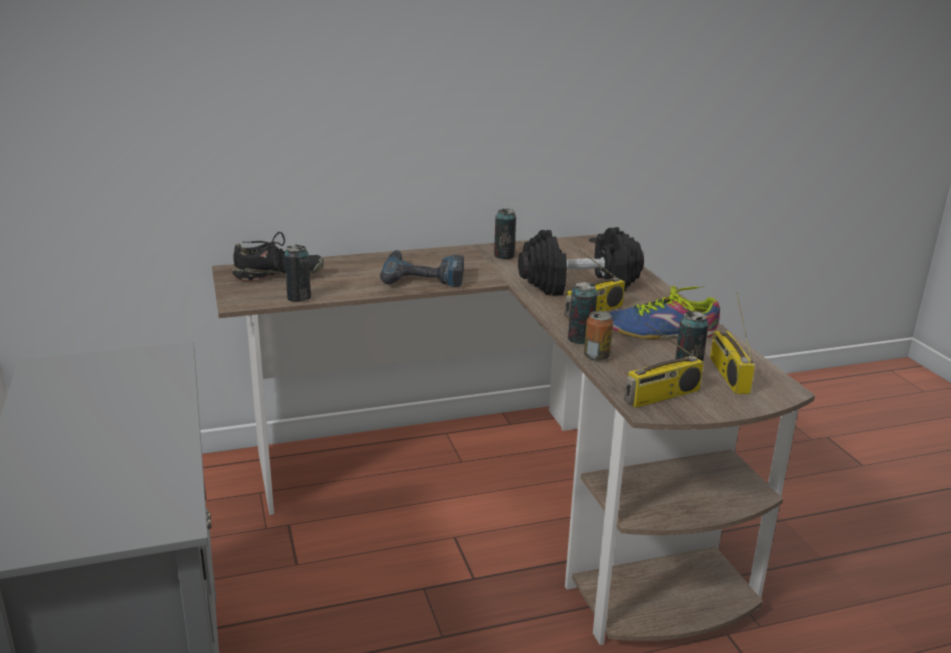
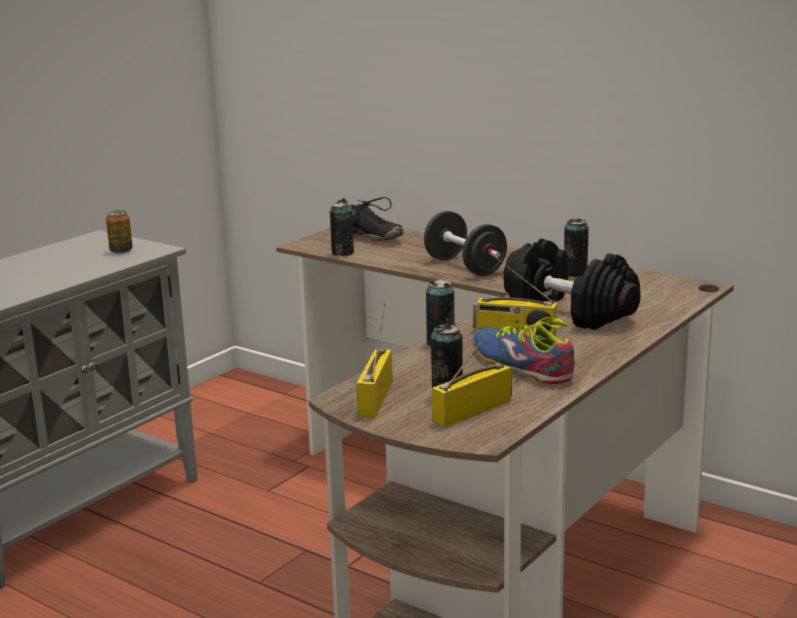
camera: 55 degrees right, 5 degrees down
power drill [380,250,464,287] -> black dumbbell [424,211,507,276]
can [584,311,613,361] -> can moved to [106,210,133,254]
radio [624,323,704,408] -> radio turned 75 degrees clockwise [357,304,393,418]

